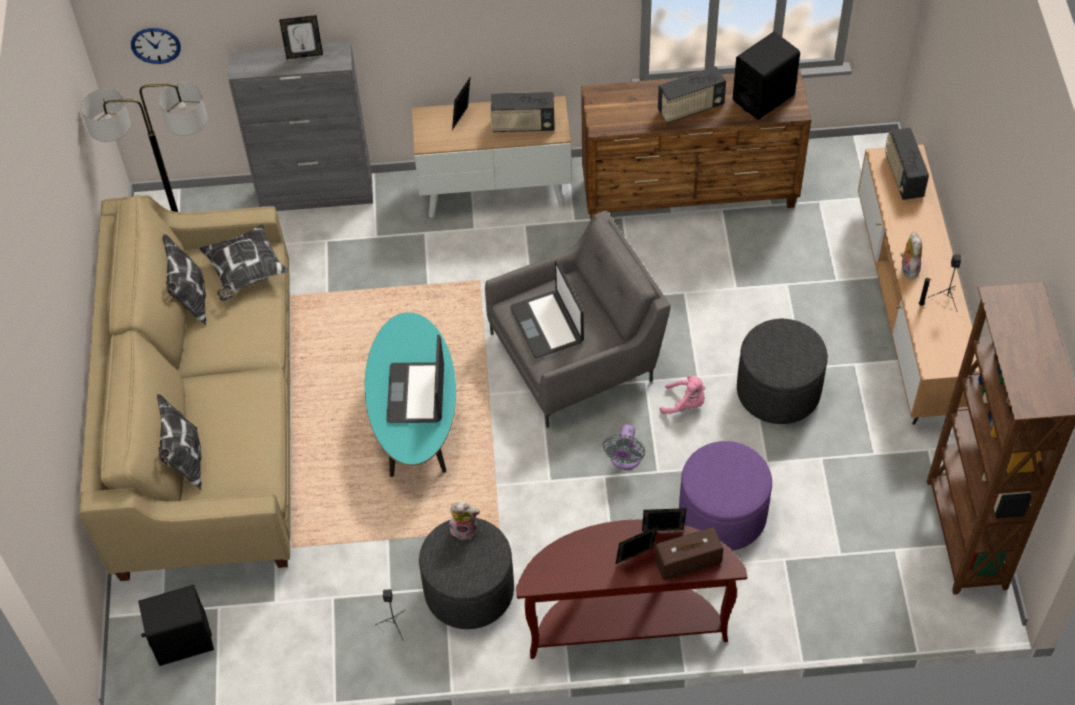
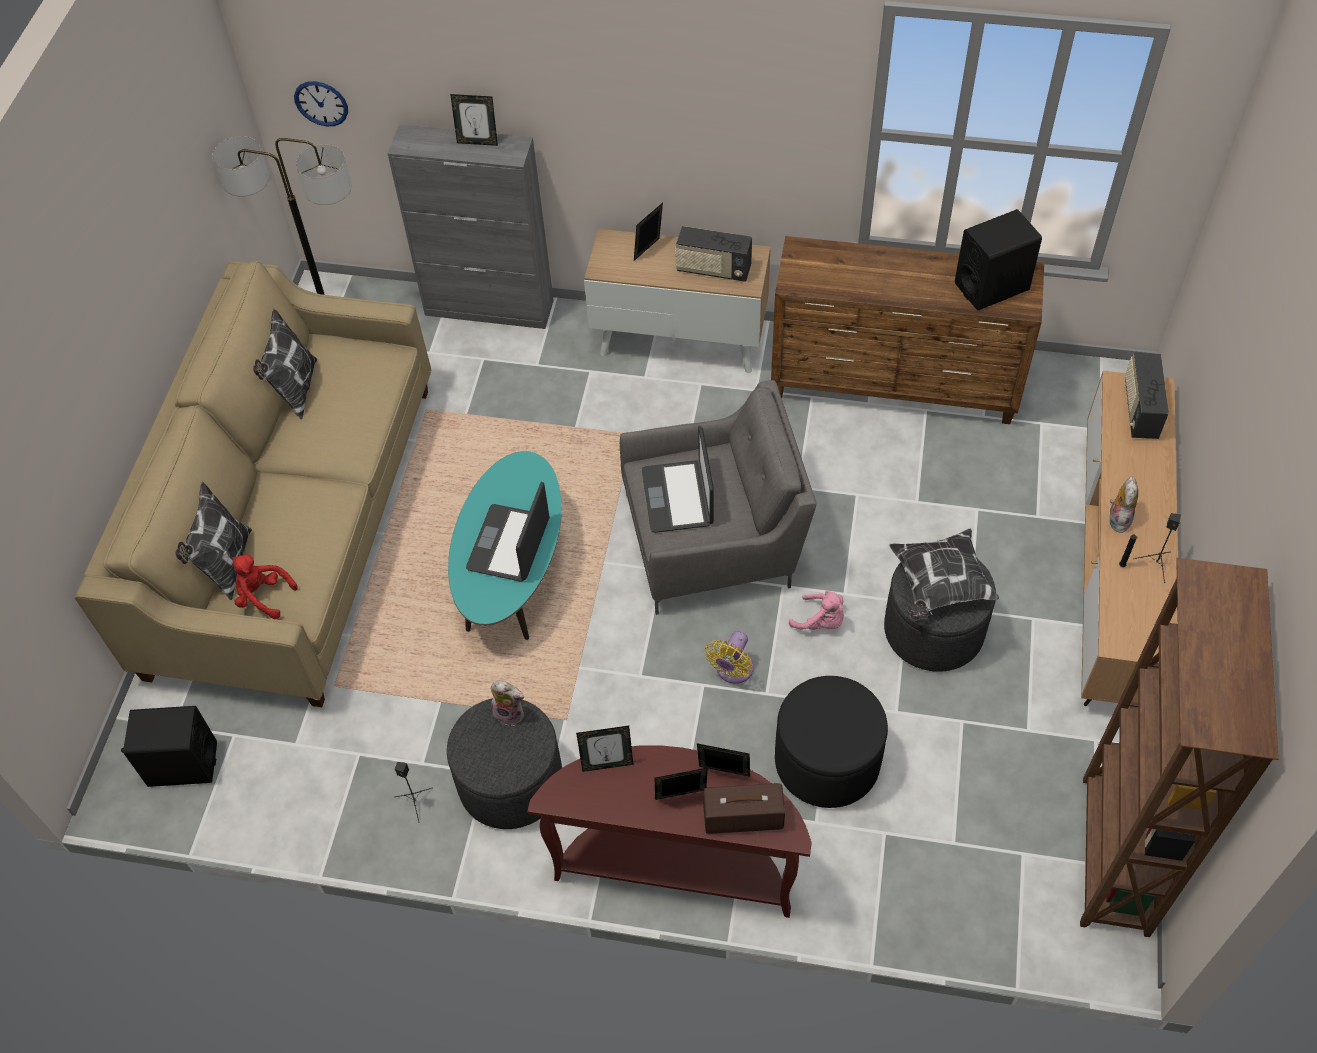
camera: 15 degrees right, 0 degrees up
pillow [199,224,289,301] -> pillow moved to [889,528,999,620]
grey fan [602,424,645,470] -> yellow fan [705,631,754,684]
radio [658,66,726,123] -> none
purple ottoman [679,441,772,551] -> black ottoman [775,676,888,808]
none -> red plush toy [232,554,298,619]
none -> picture frame [576,726,633,772]

